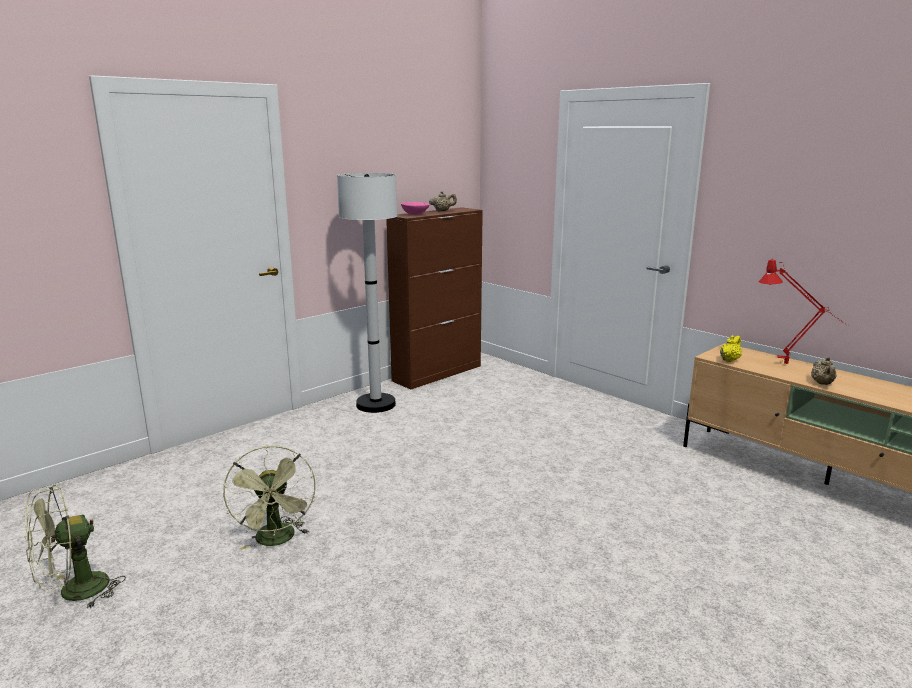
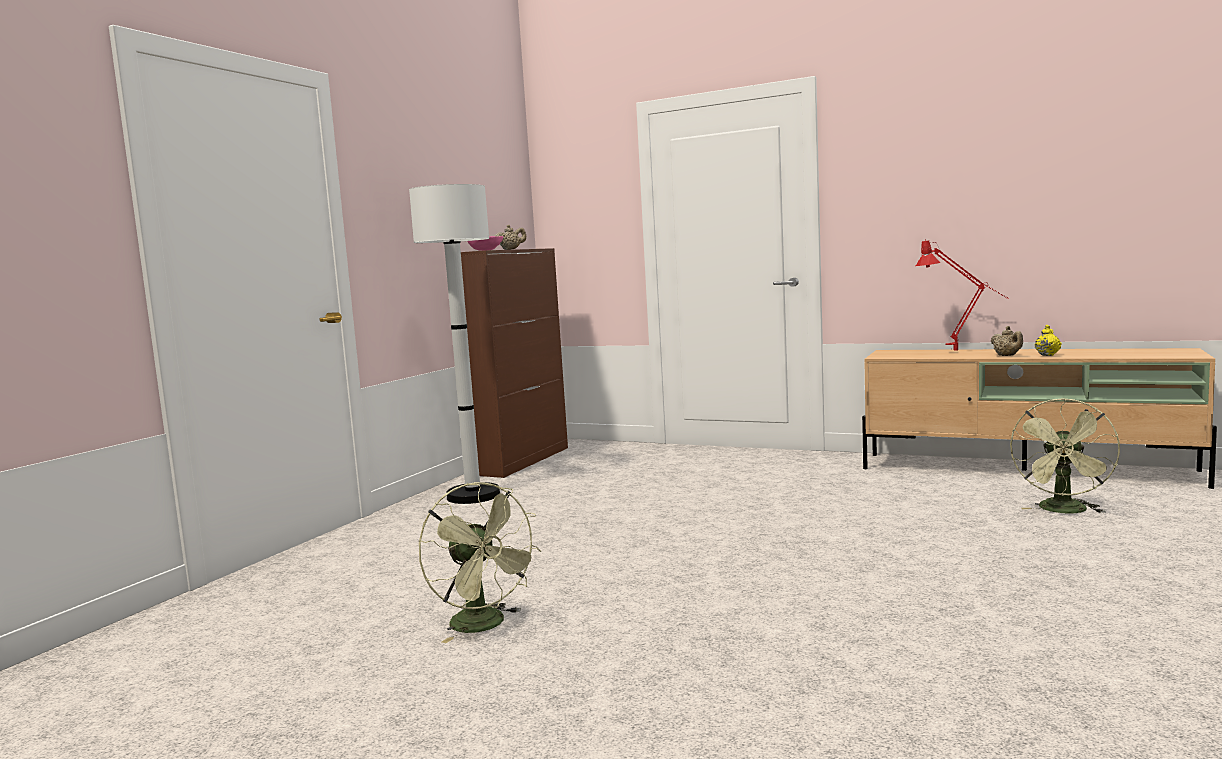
camera: 20 degrees left, 10 degrees down
green fan [25,484,126,609] -> green fan moved to [1010,398,1120,513]
yellow teapot [720,335,742,362] -> yellow teapot moved to [1035,325,1062,356]

